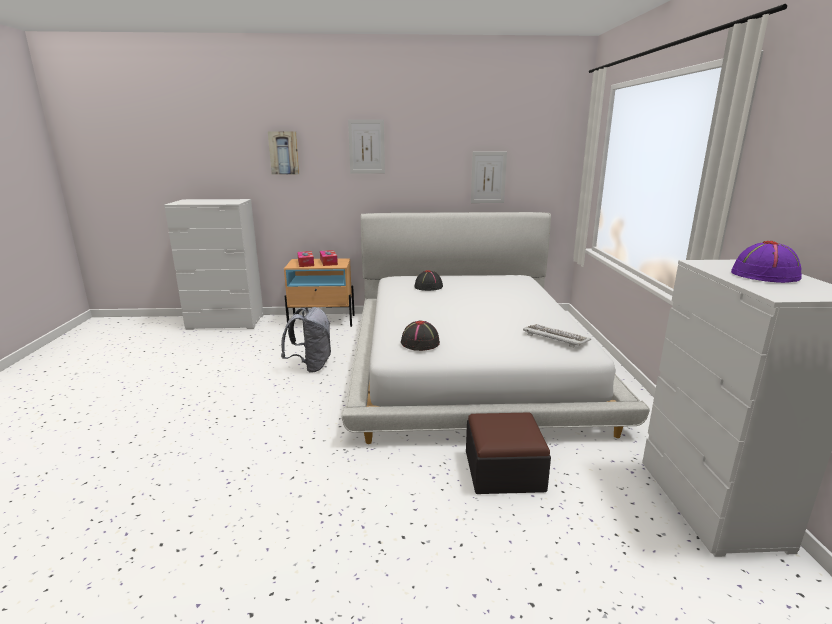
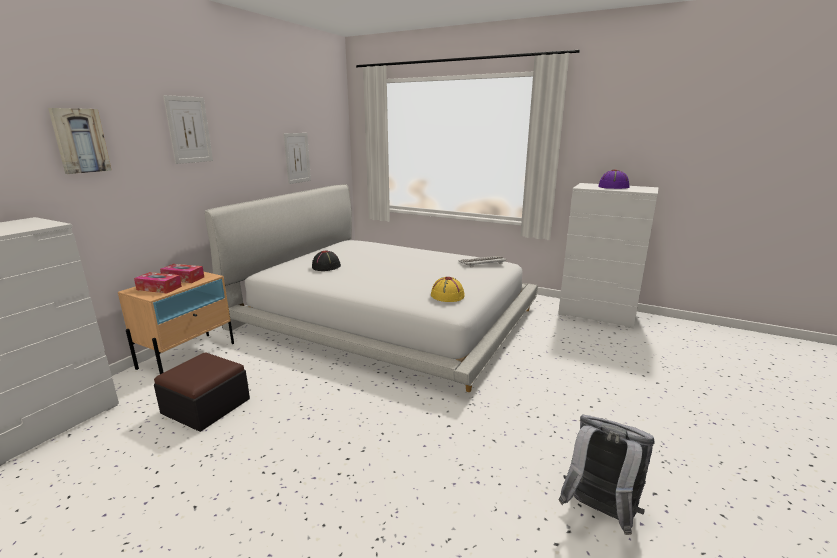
camera: 60 degrees left, 0 degrees up
grey backpack [281,307,331,373] -> grey backpack moved to [559,415,655,535]
black hat [401,320,440,351] -> yellow hat [431,277,465,302]
ottoman [466,413,551,494] -> ottoman moved to [154,352,250,432]

